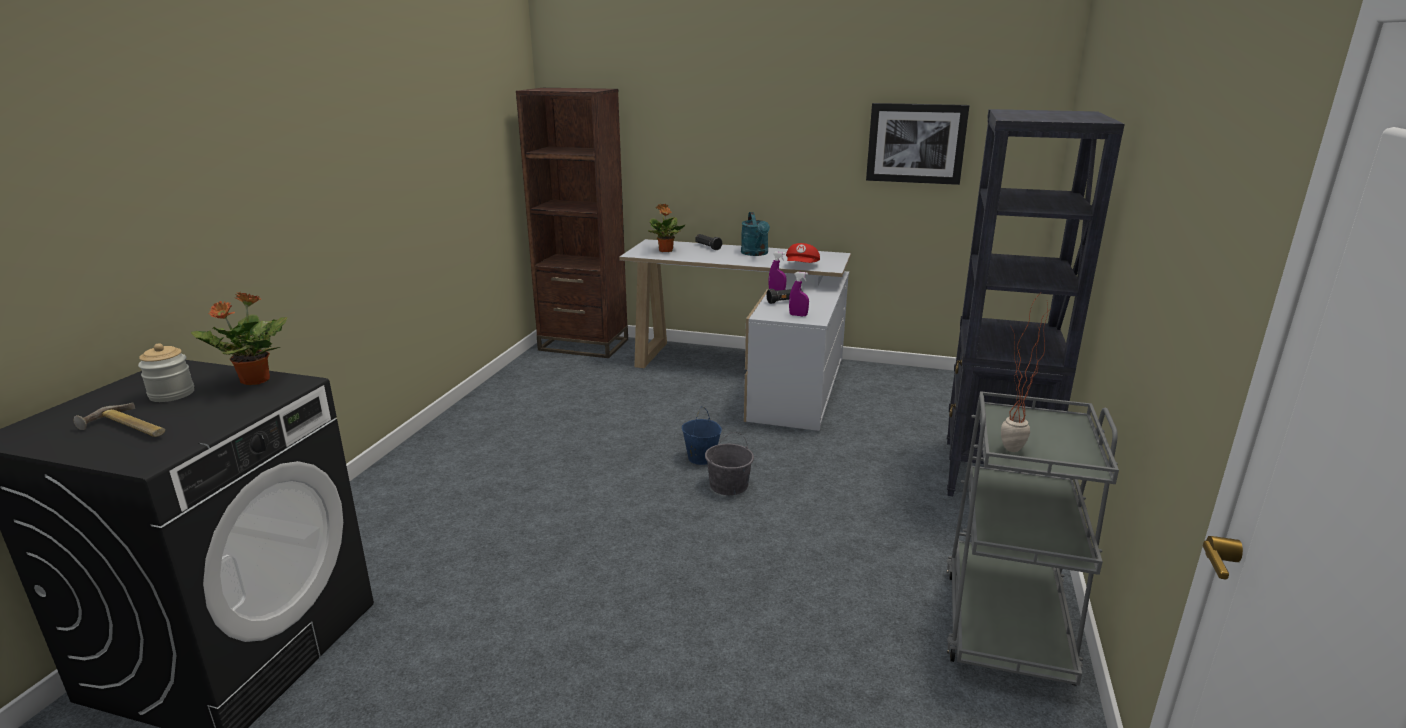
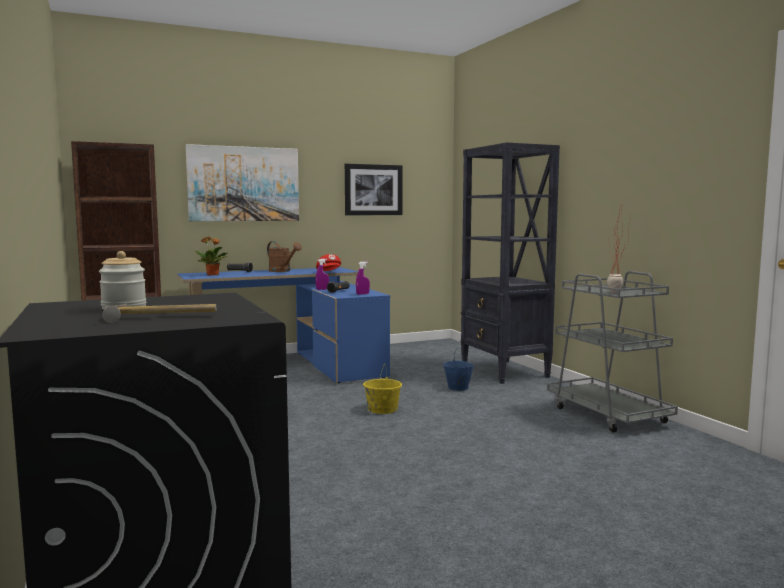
camera: 40 degrees left, 15 degrees down
potted plant [191,292,288,385] -> none
white desk [619,239,851,431] -> blue desk [177,267,390,383]
blue bucket [682,407,722,465] -> blue bucket moved to [443,347,474,391]
grey bucket [705,432,754,495] -> yellow bucket [363,364,402,414]
turquoise watering can [741,212,770,256] -> brown watering can [267,241,302,272]
none -> picture [186,144,299,221]

